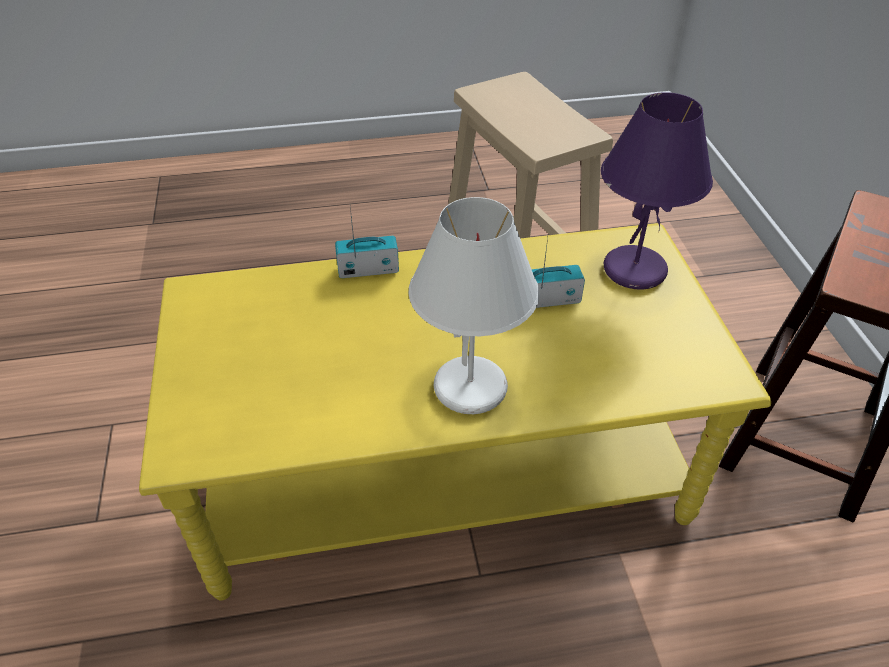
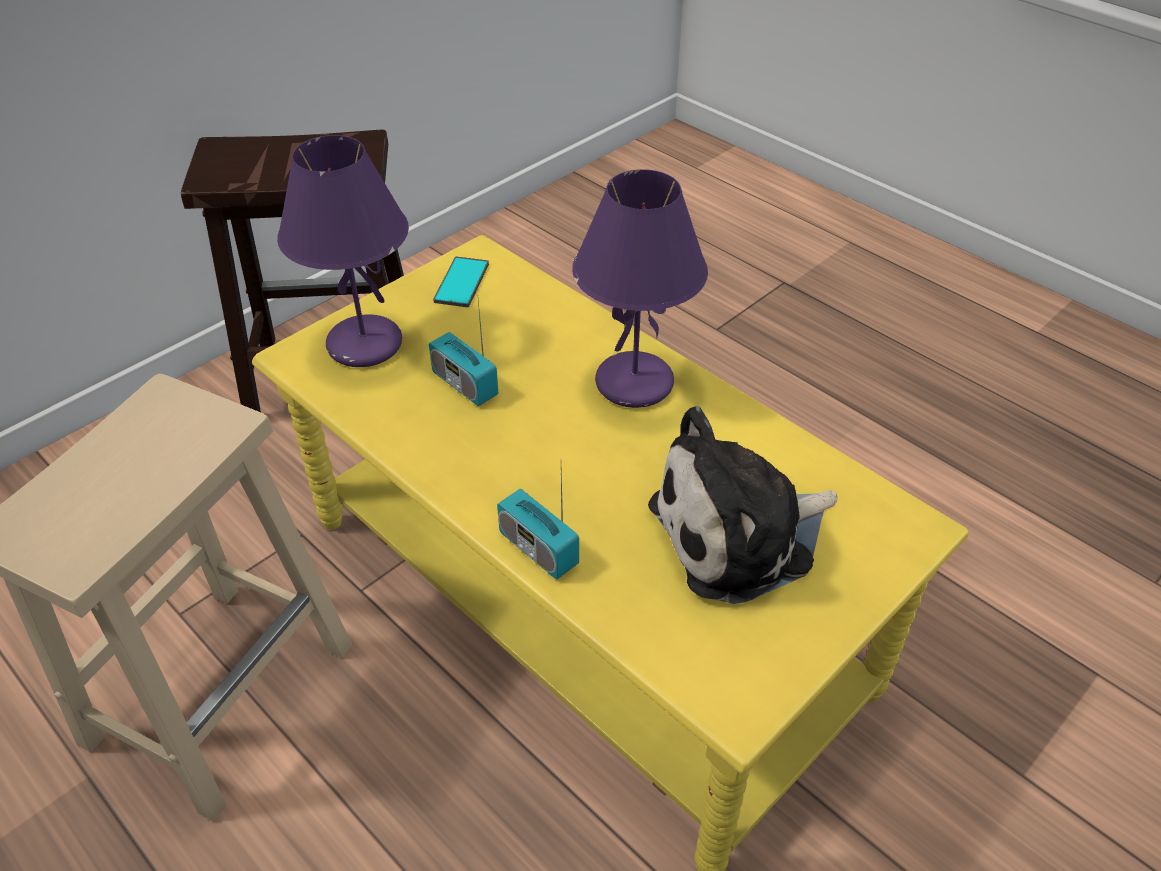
camera: 125 degrees left, 0 degrees up
white table lamp [409,197,540,414] -> purple table lamp [572,169,708,408]
none -> phone [433,257,489,307]
none -> plush toy [648,406,837,604]

